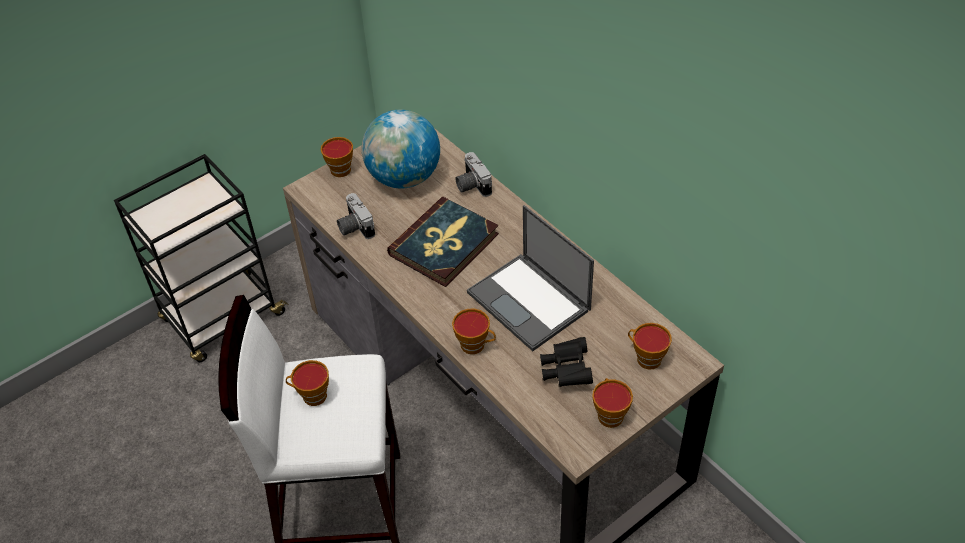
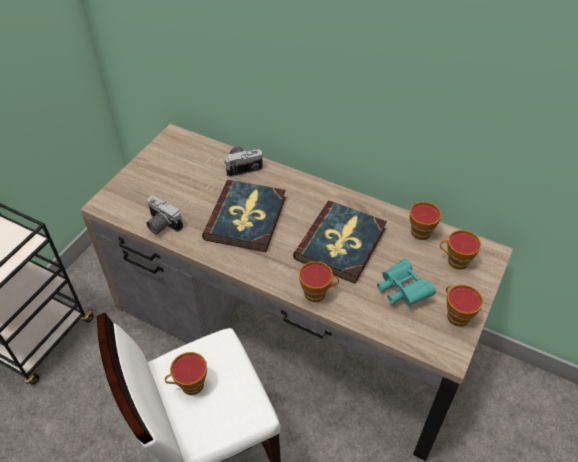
camera: 25 degrees left, 0 degrees up
cup [321,137,353,177] -> cup moved to [410,202,442,240]
globe [362,109,440,189] -> none
camera [455,152,492,197] -> camera turned 120 degrees clockwise [224,147,263,177]
laptop [467,205,594,351] -> book [293,201,387,284]
black binoculars [540,337,593,387] -> turquoise binoculars [377,259,436,306]

